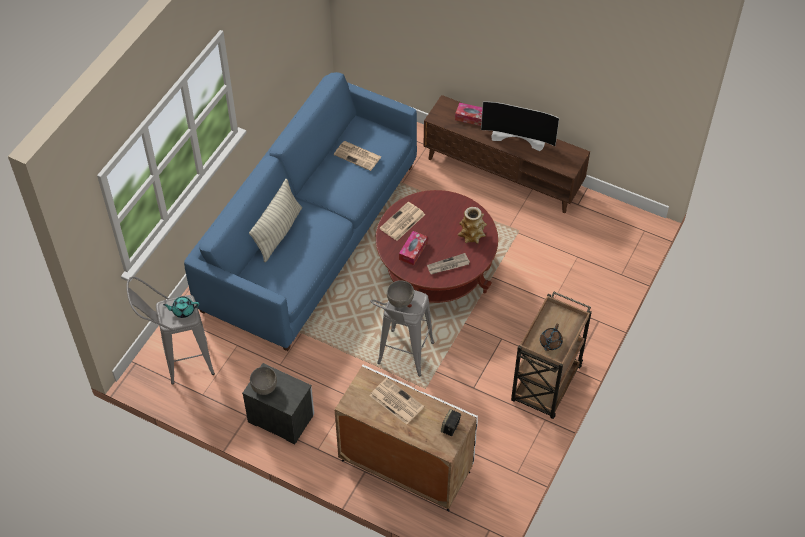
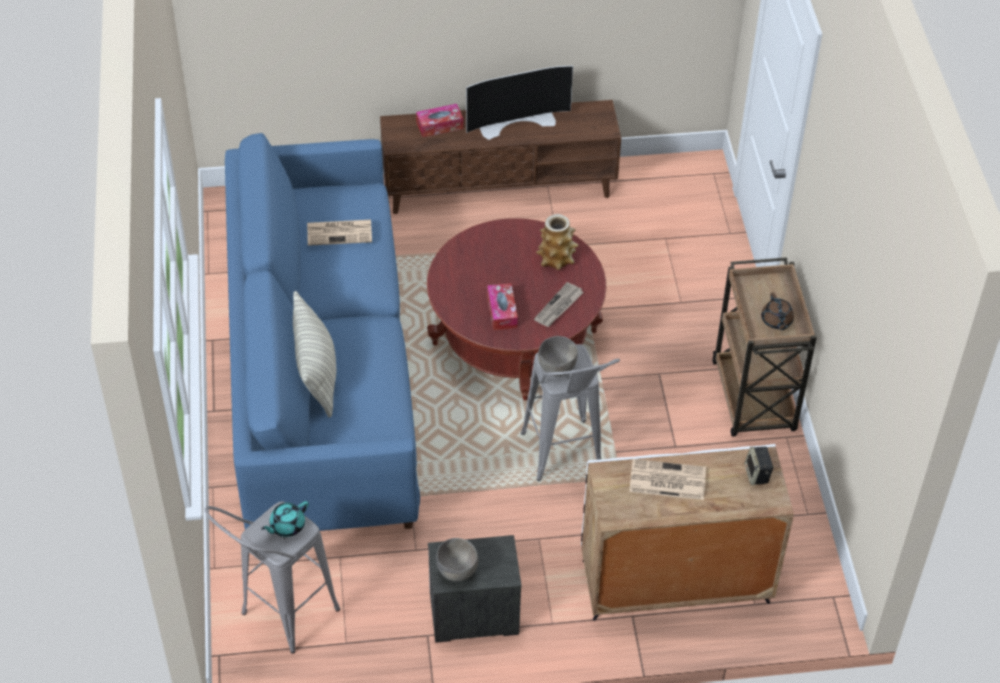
camera: 35 degrees left, 5 degrees down
newspaper [380,202,425,241] -> none

